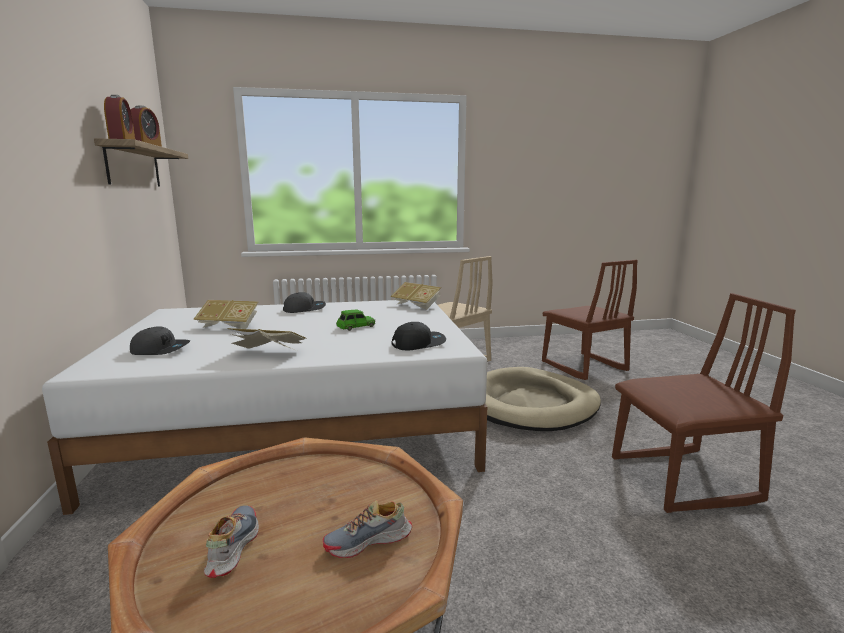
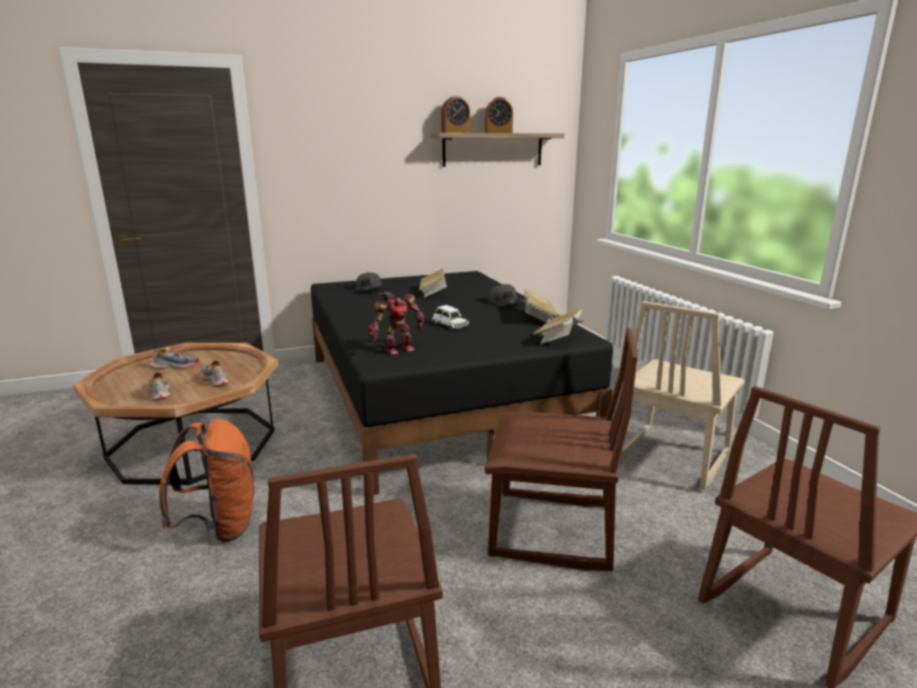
camera: 80 degrees right, 5 degrees up
white bed [42,300,487,515] -> black bed [311,271,613,495]
book [227,328,307,351] -> book moved to [521,289,558,323]
green toy car [336,309,375,331] -> white toy car [432,305,469,330]
black cap [391,322,446,350] -> toy robot [367,292,424,356]
beige dog bed [485,367,601,431] -> brown chair [484,328,638,571]
none -> orange backpack [159,419,254,543]
none -> shoe [201,360,229,386]

